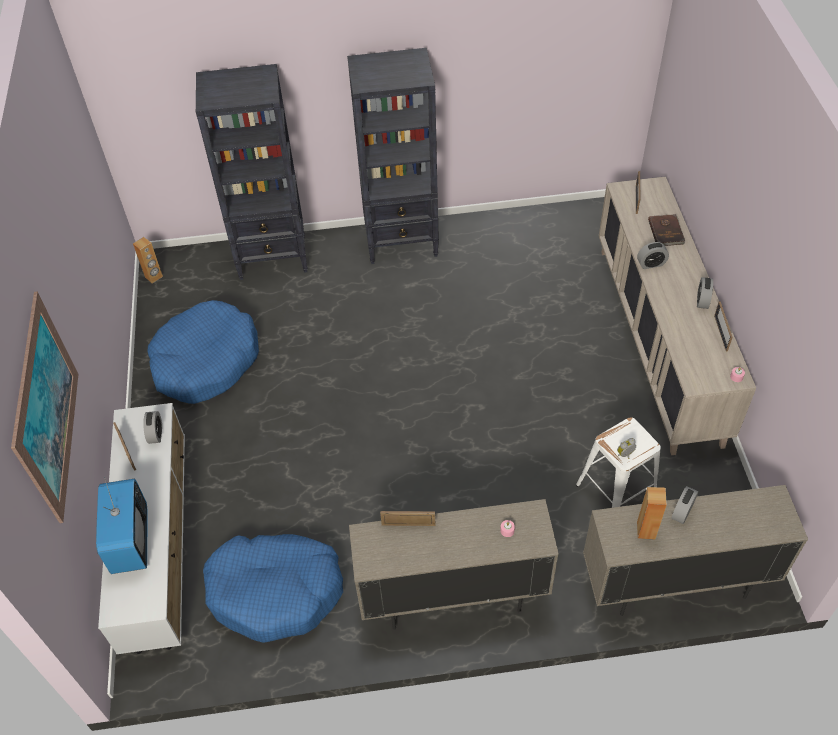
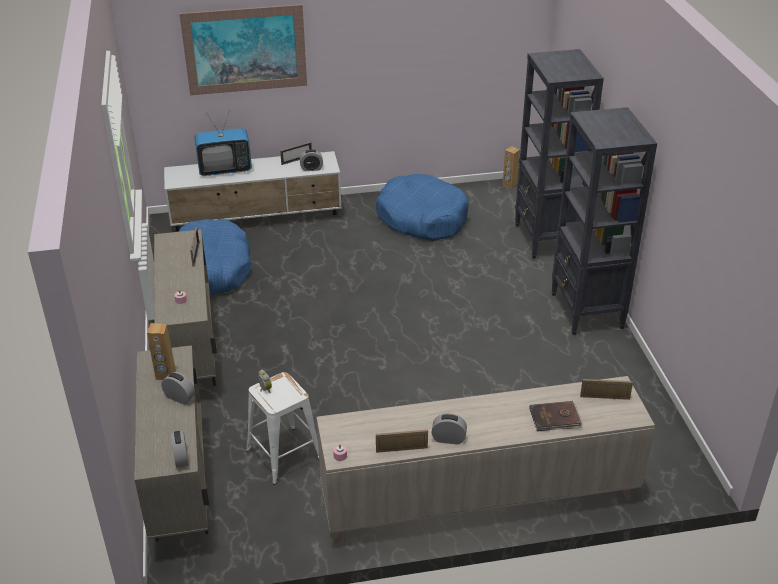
camera: 85 degrees right, 15 degrees down
alarm clock [637,242,669,269] -> alarm clock moved to [171,430,189,468]

